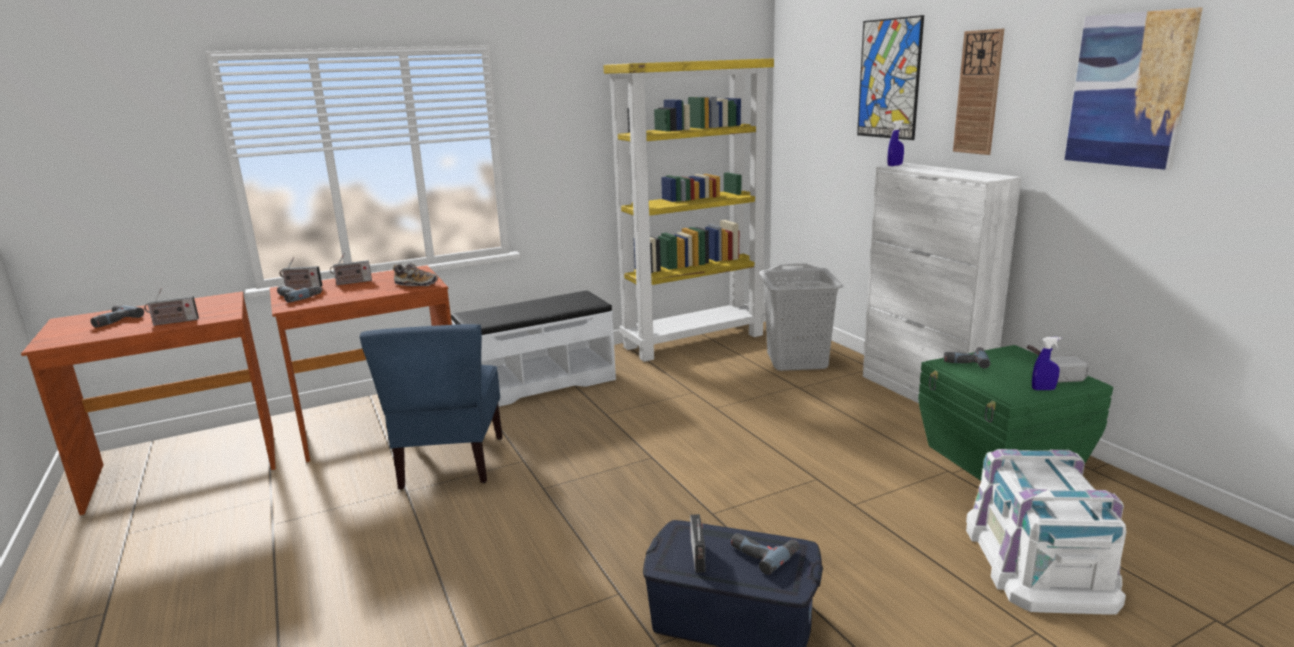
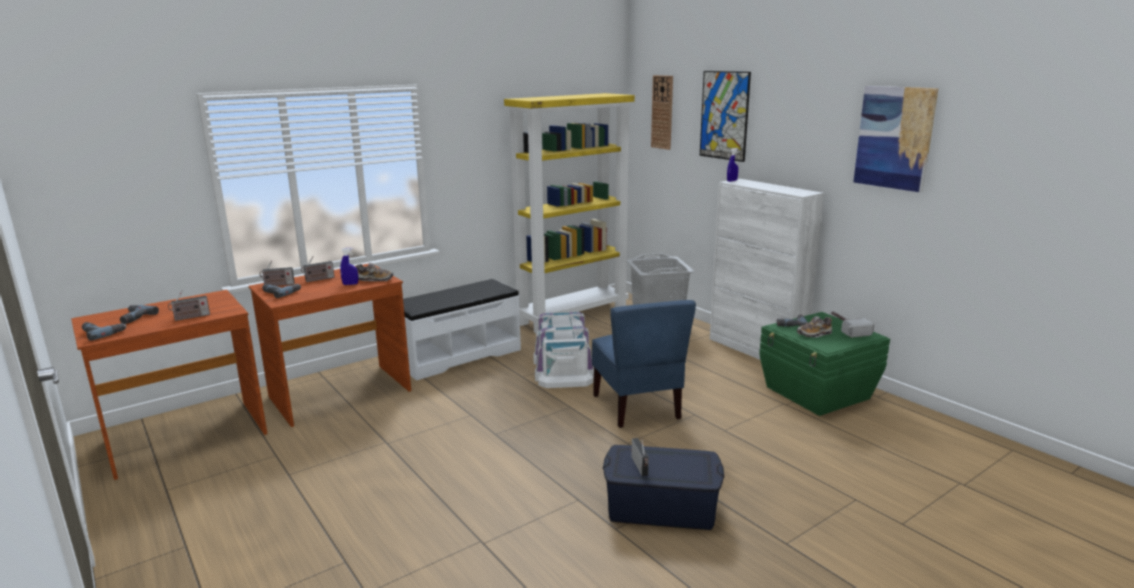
camera: 10 degrees left, 0 degrees up
blue chair [360,324,503,490] -> blue chair moved to [592,300,696,428]
power drill [731,533,799,575] -> power drill moved to [82,322,127,341]
wall clock [953,29,1004,155] -> wall clock moved to [651,75,673,150]
white storage box [966,449,1127,615] -> white storage box moved to [533,312,594,388]
blue spray bottle [1032,337,1061,390] -> blue spray bottle moved to [340,248,358,285]
none -> shoe [797,316,832,338]

